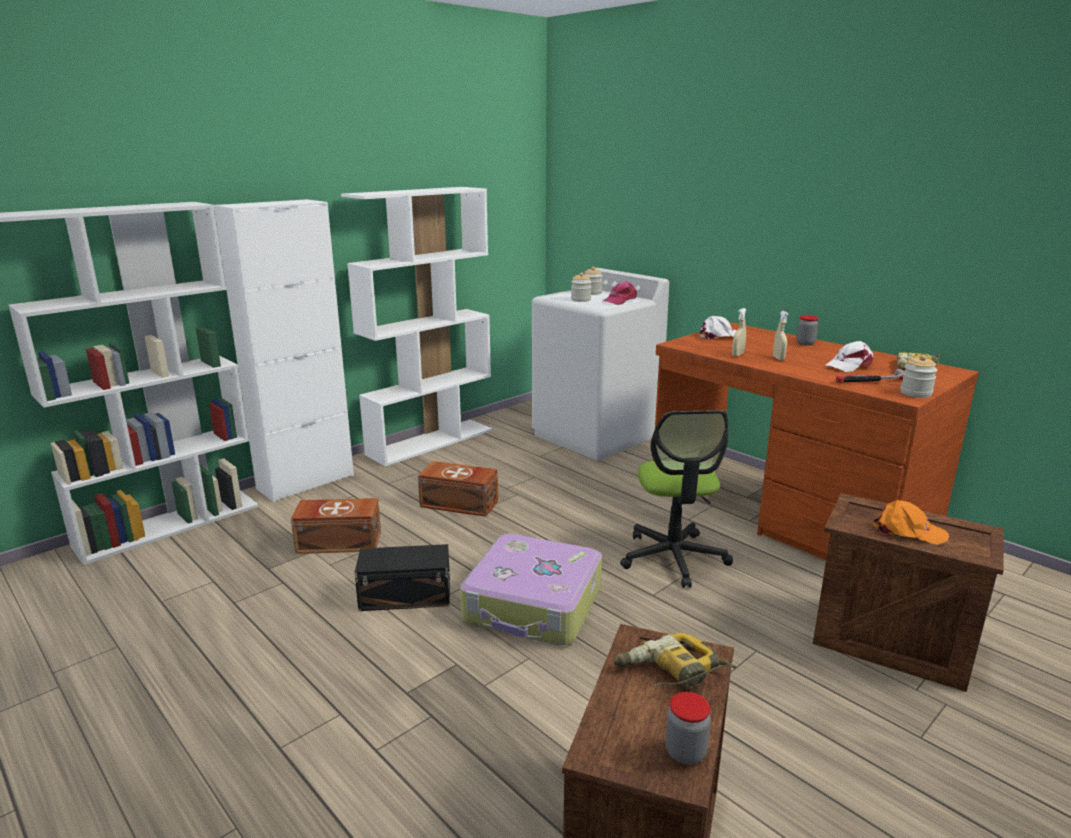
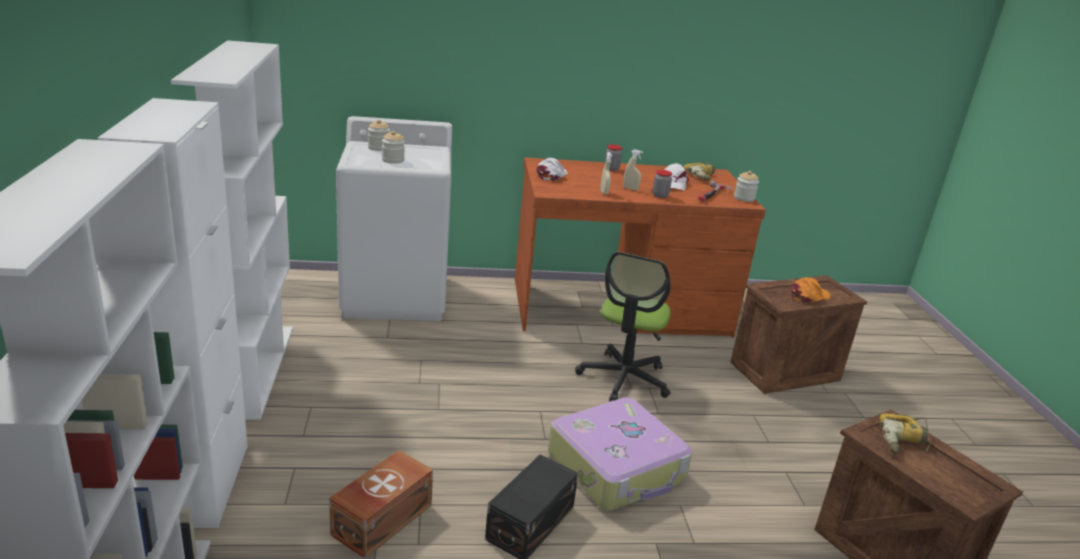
camera: 55 degrees left, 5 degrees up
brown storage box [418,461,498,517] -> none
pink cap [602,281,637,305] -> none
office chair [620,410,733,588] -> office chair turned 75 degrees clockwise [575,252,671,401]
jar [665,692,711,765] -> jar moved to [652,170,672,198]

